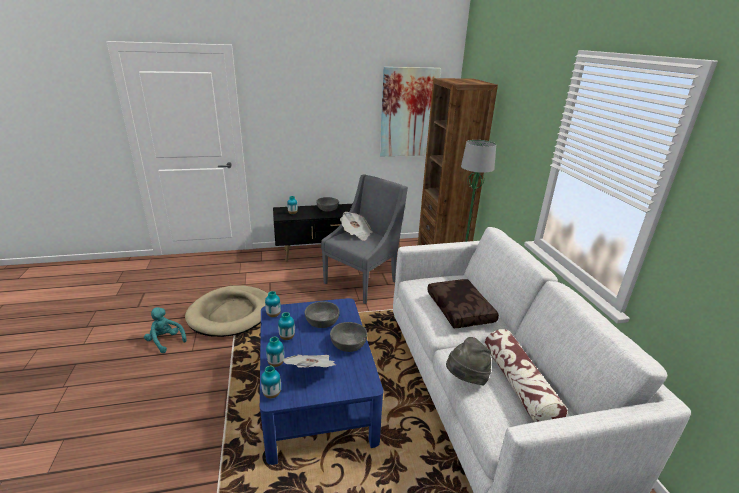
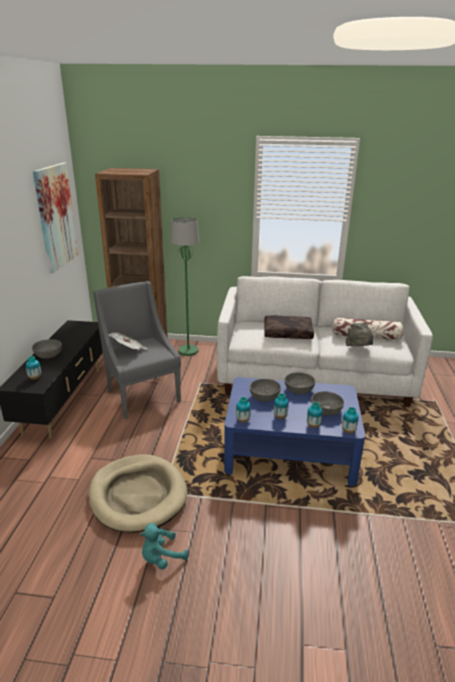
camera: 70 degrees left, 0 degrees up
newspaper [283,355,336,367] -> grey bowl [311,391,344,416]

